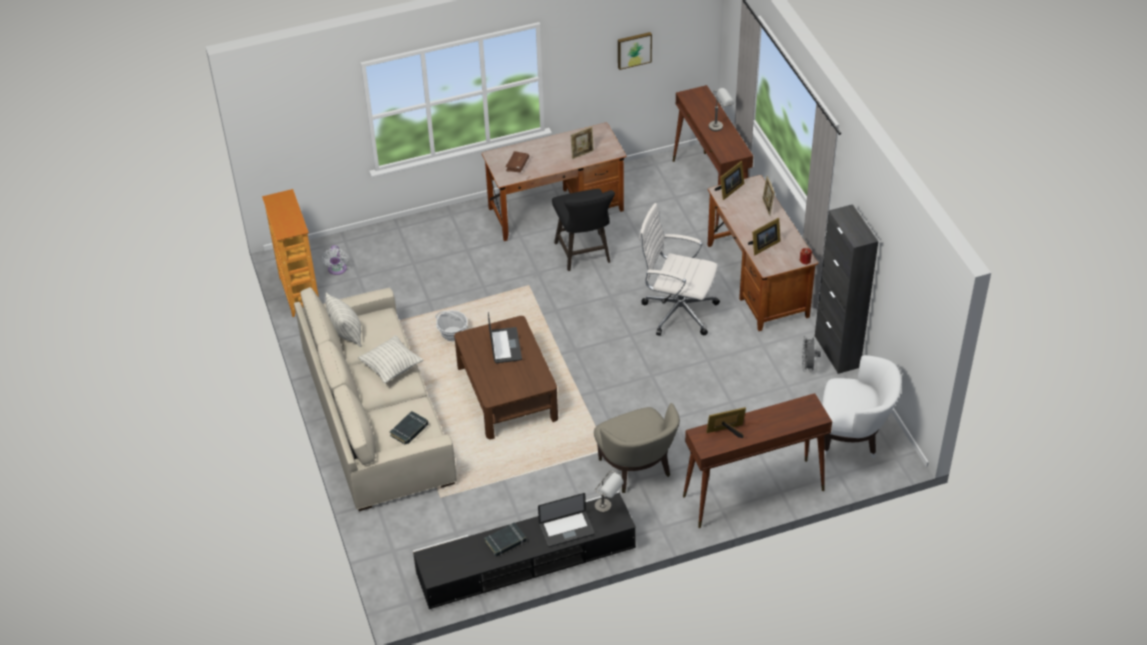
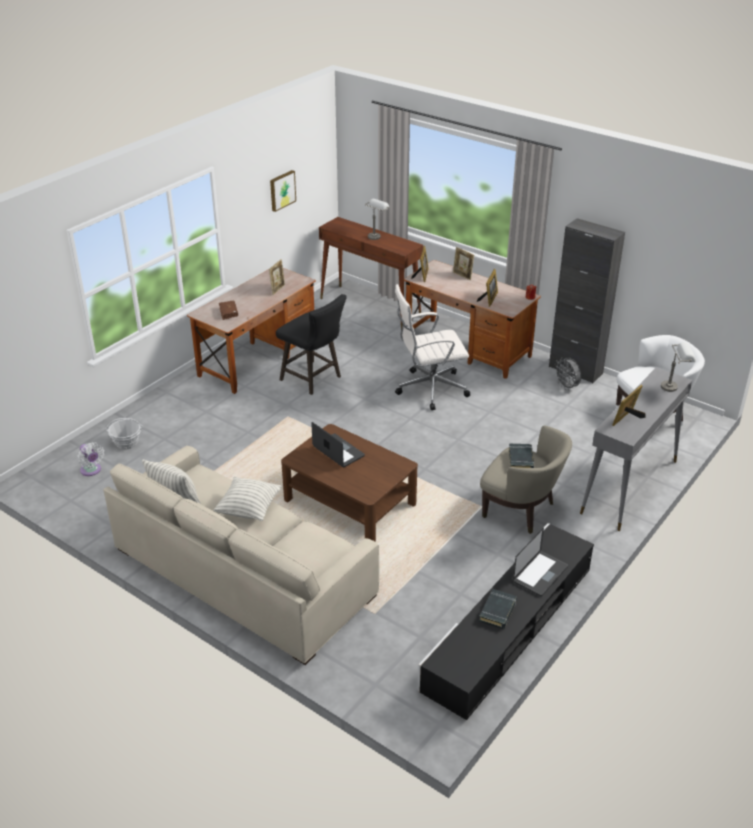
camera: 35 degrees left, 10 degrees down
bookcase [262,189,319,317] -> none
black book [390,411,428,444] -> black book moved to [509,444,534,468]
basket [435,310,468,341] -> basket moved to [105,418,143,450]
grey table lamp [595,471,624,513] -> grey table lamp moved to [661,342,696,392]
brown console table [683,393,832,528] -> grey console table [580,367,692,531]

